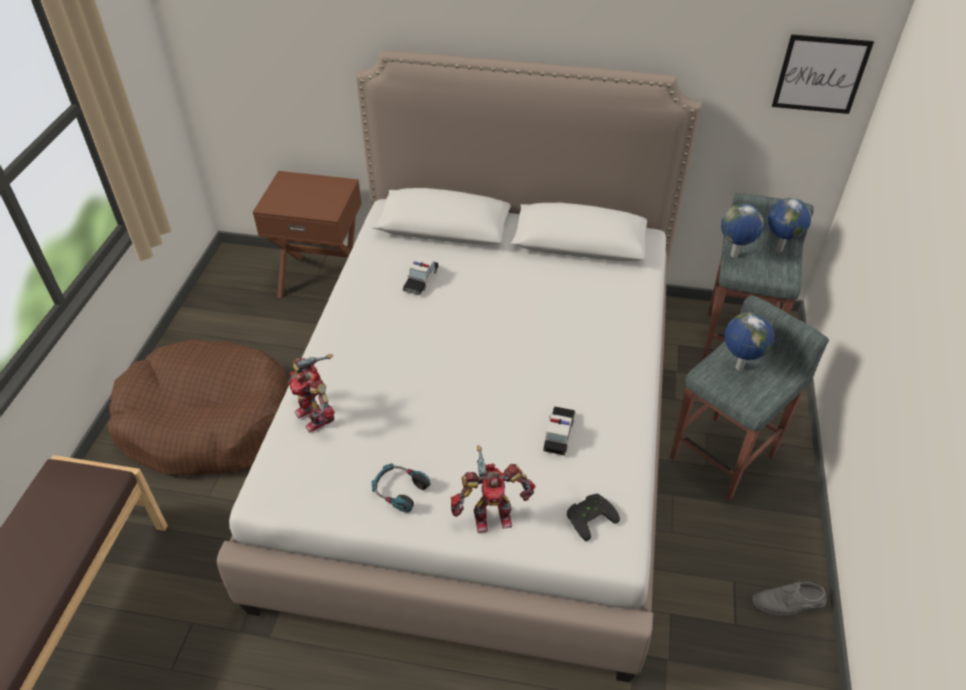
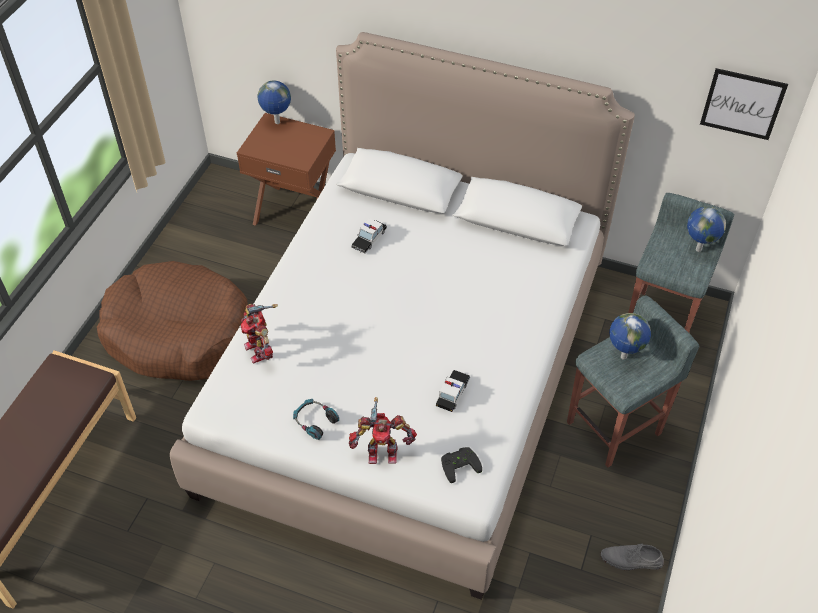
camera: 10 degrees right, 5 degrees up
globe [721,204,764,258] -> globe moved to [257,80,291,124]

